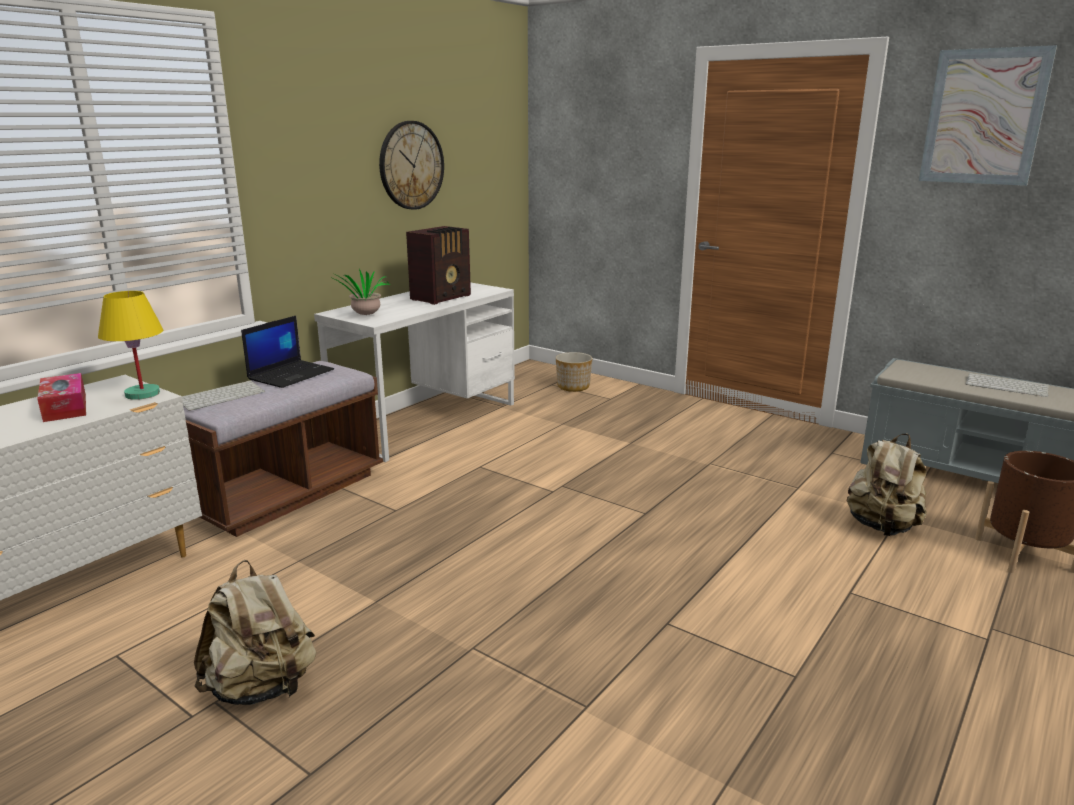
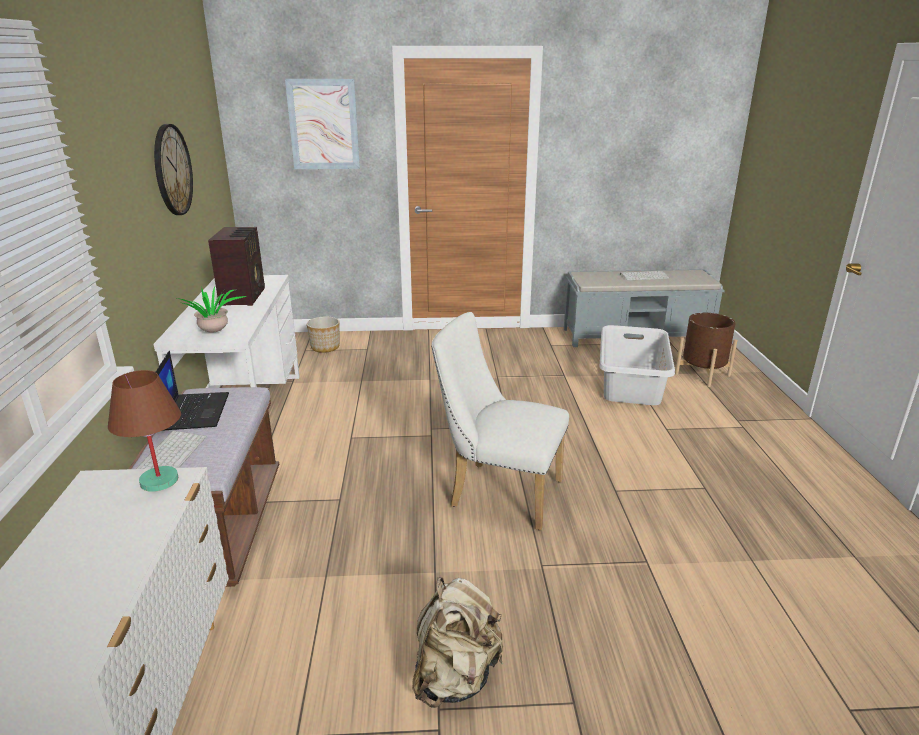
camera: 40 degrees left, 5 degrees up
tissue box [37,373,86,422] -> none
yellow table lamp [98,291,163,400] -> brown table lamp [108,370,181,492]
beige backpack [847,434,927,536] -> grey laundry basket [600,325,675,405]
picture [919,45,1057,186] -> picture moved to [285,79,360,169]
none -> white chair [431,312,569,530]

